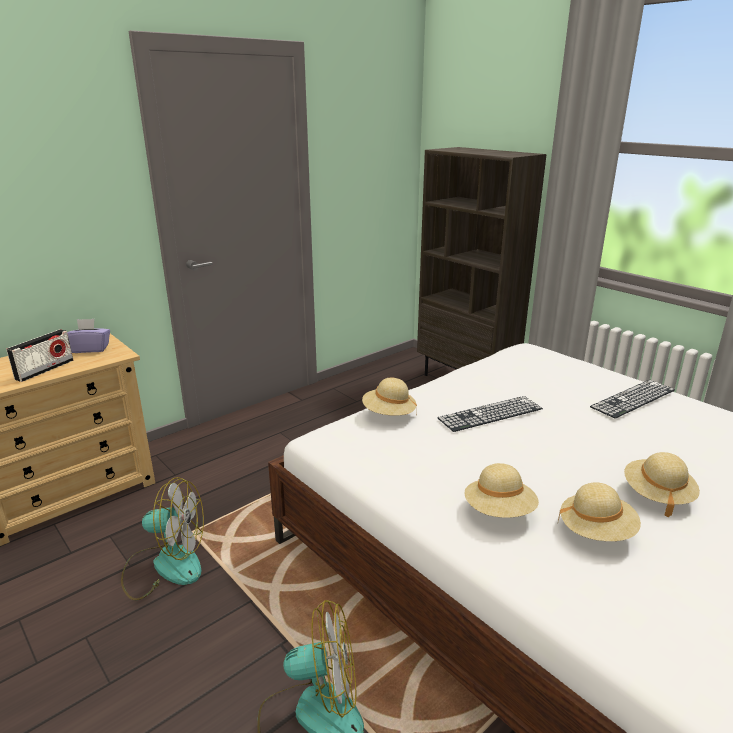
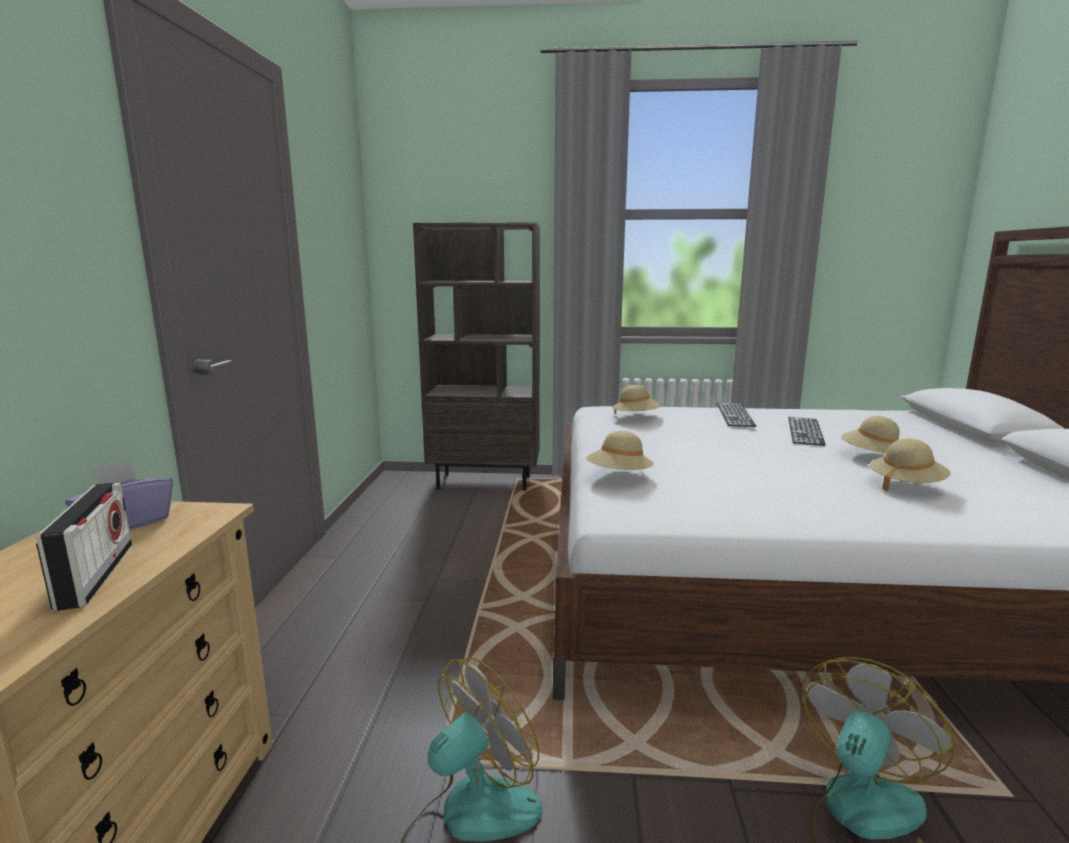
camera: 45 degrees left, 10 degrees down
keyboard [437,396,543,432] -> keyboard moved to [788,417,826,446]
beige hat [464,463,539,518] -> beige hat moved to [612,385,661,414]

